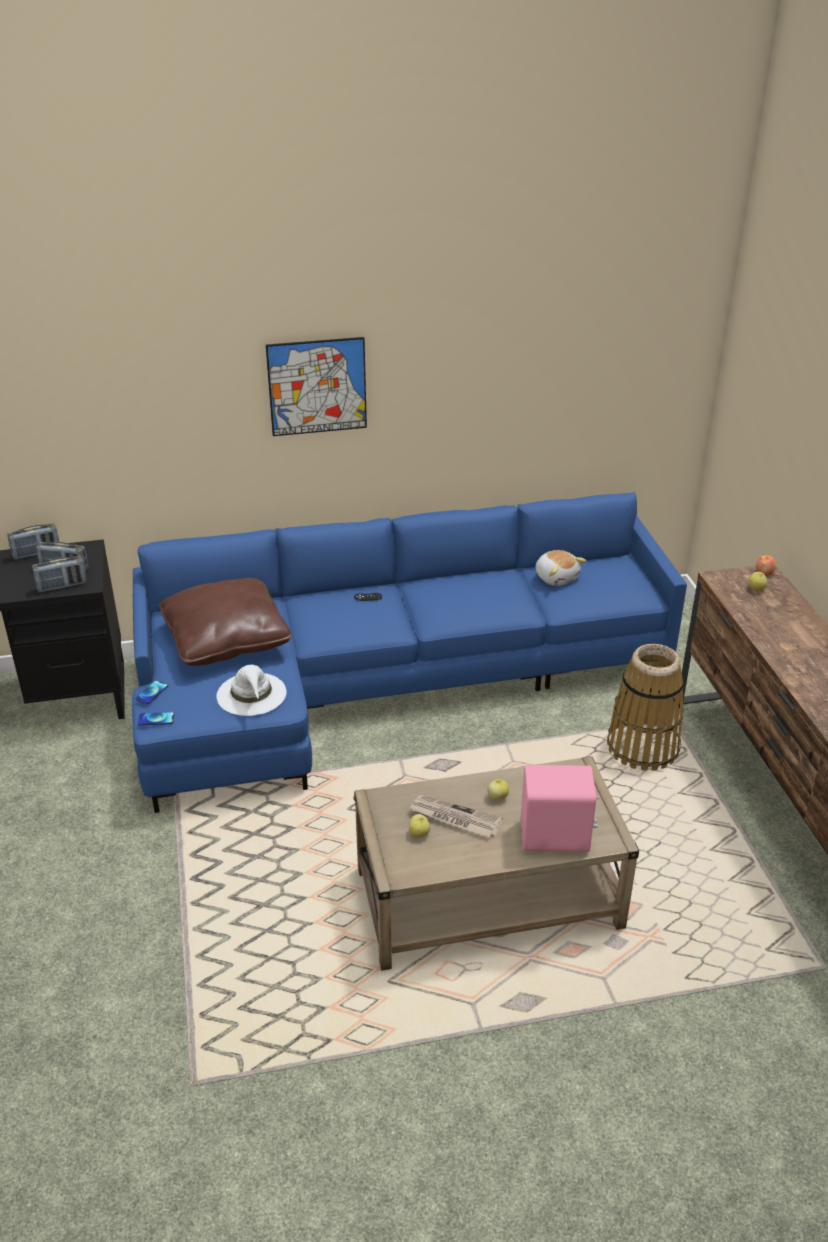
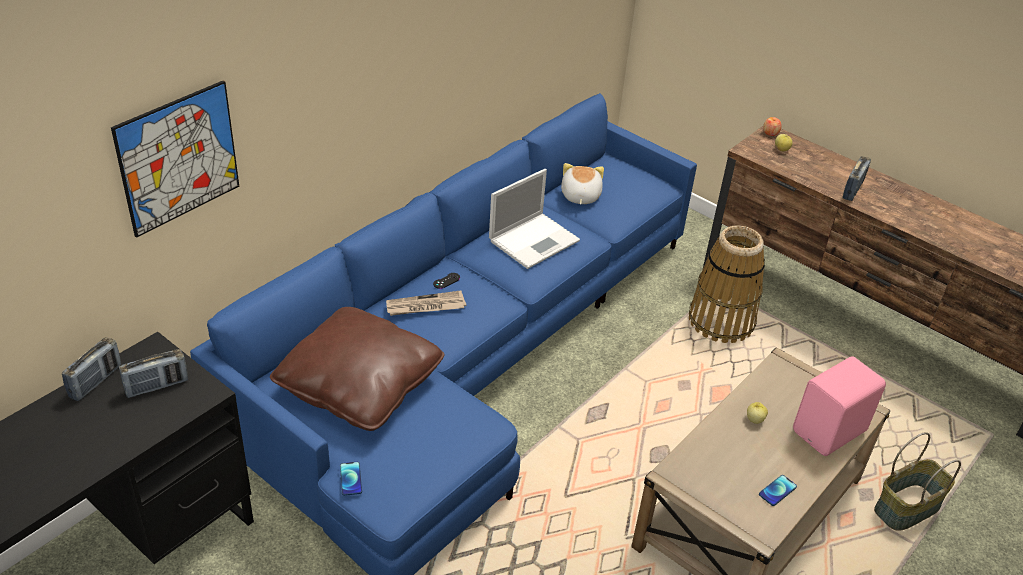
camera: 40 degrees left, 5 degrees up
radio [32,556,87,593] -> radio moved to [843,156,871,201]
phone [138,712,174,726] -> phone moved to [759,475,797,506]
white hat [216,665,286,716] -> none
picture [266,337,367,436] -> picture moved to [111,80,239,238]
newspaper [409,795,503,838] -> newspaper moved to [386,290,466,316]
apple [409,814,430,838] -> none
plush toy [535,550,586,586] -> plush toy turned 105 degrees counterclockwise [561,163,604,205]
none -> laptop [489,169,580,269]
none -> basket [874,432,961,531]

